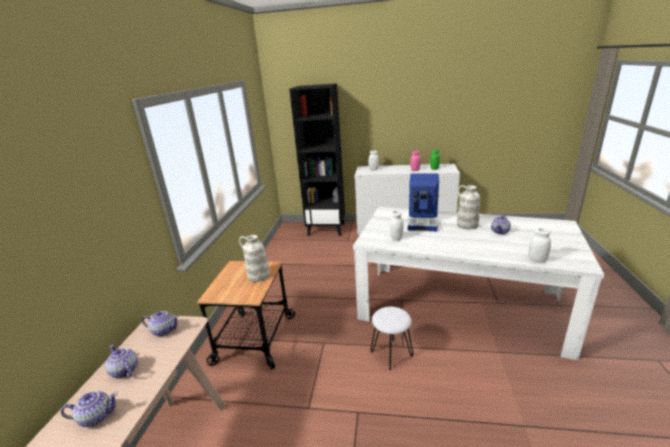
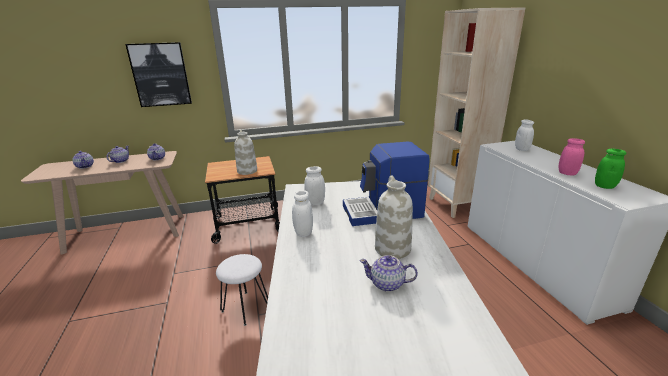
camera: 65 degrees right, 0 degrees up
black bookcase [289,83,345,236] -> beige bookcase [428,7,526,218]
white jar [529,228,551,263] -> white jar moved to [292,190,313,237]
none -> picture [125,42,192,107]

